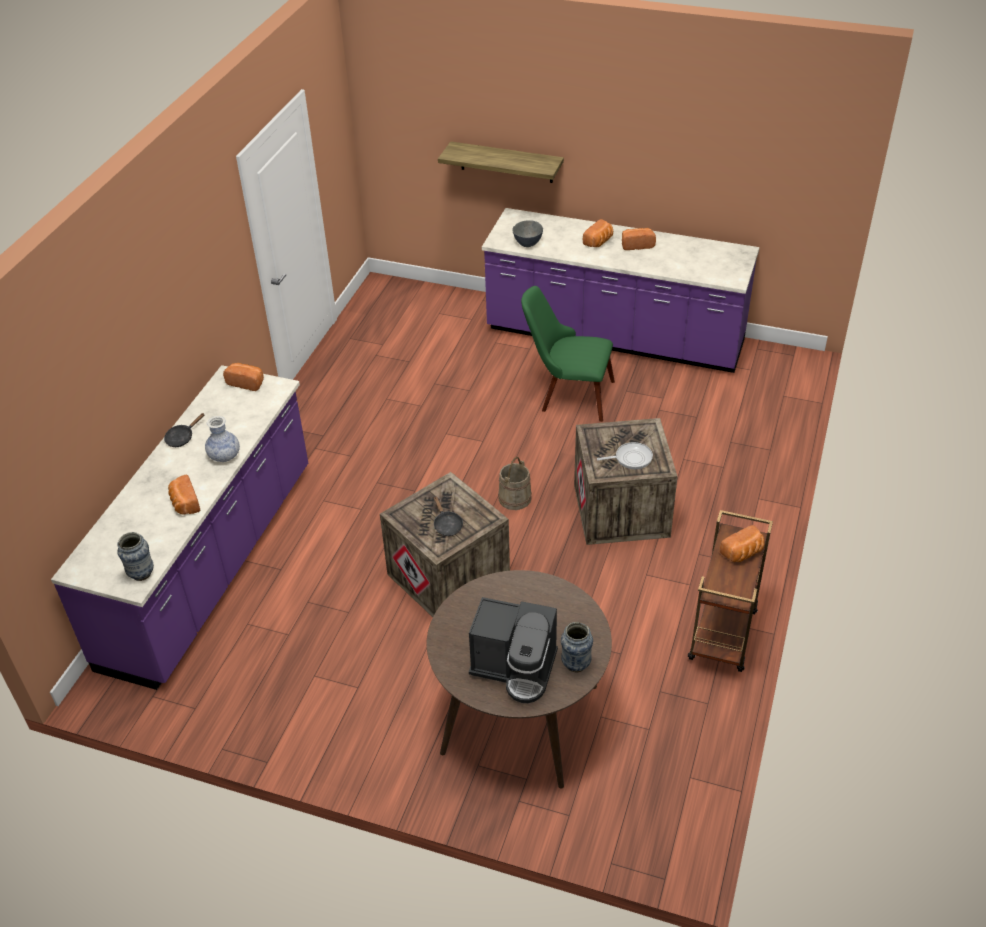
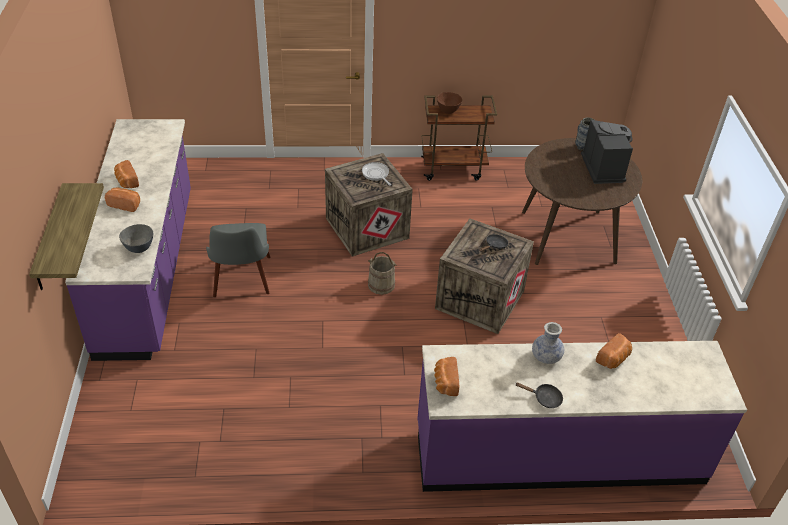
camera: 115 degrees left, 0 degrees up
vase [117,532,154,581] -> none
green chair [521,286,615,422] -> grey chair [206,223,270,297]
bread [720,525,764,562] -> brown bowl [437,92,462,114]

